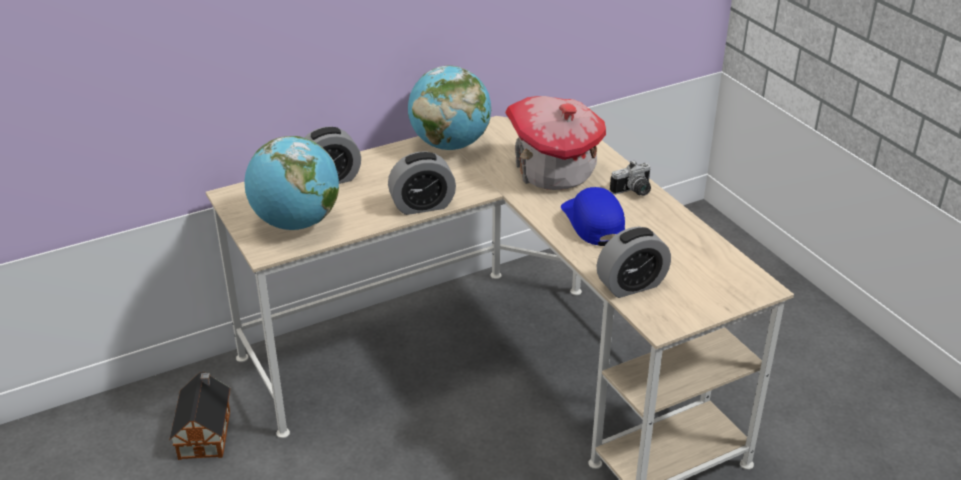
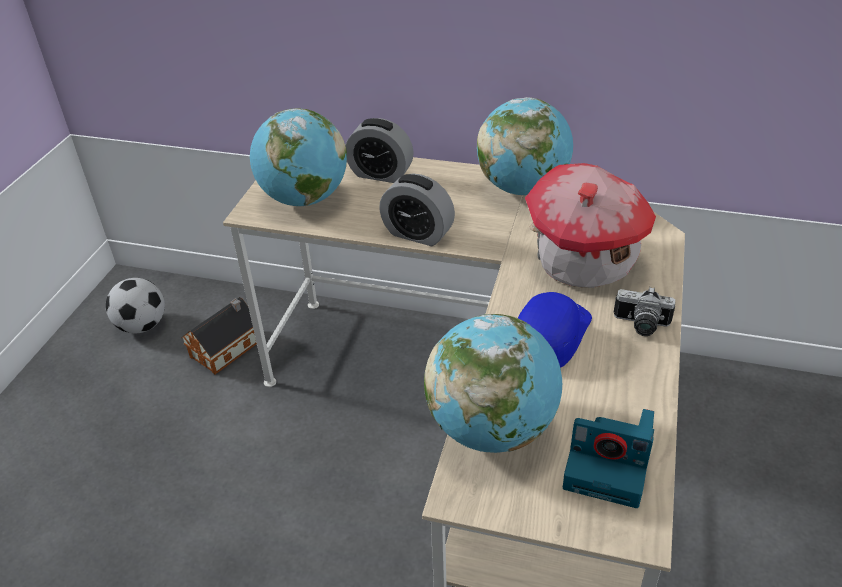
camera: 45 degrees right, 5 degrees up
alarm clock [597,226,671,298] -> globe [424,314,562,453]
none -> football [106,278,165,333]
none -> camera [563,409,654,508]

